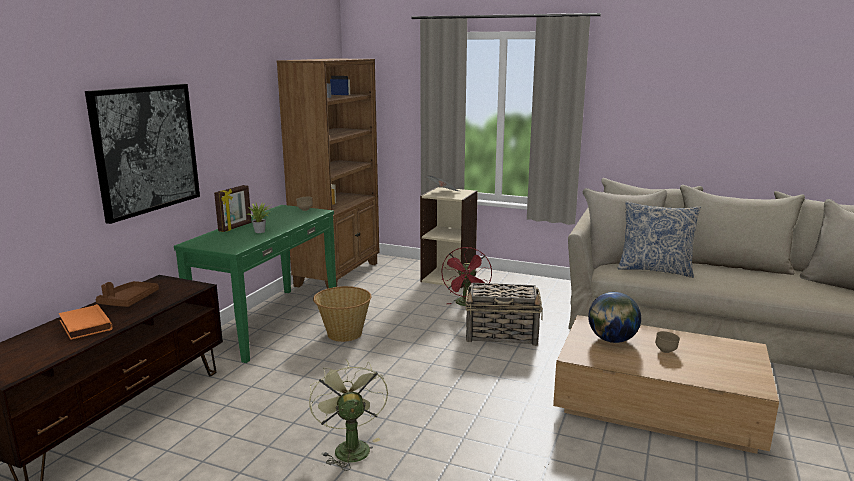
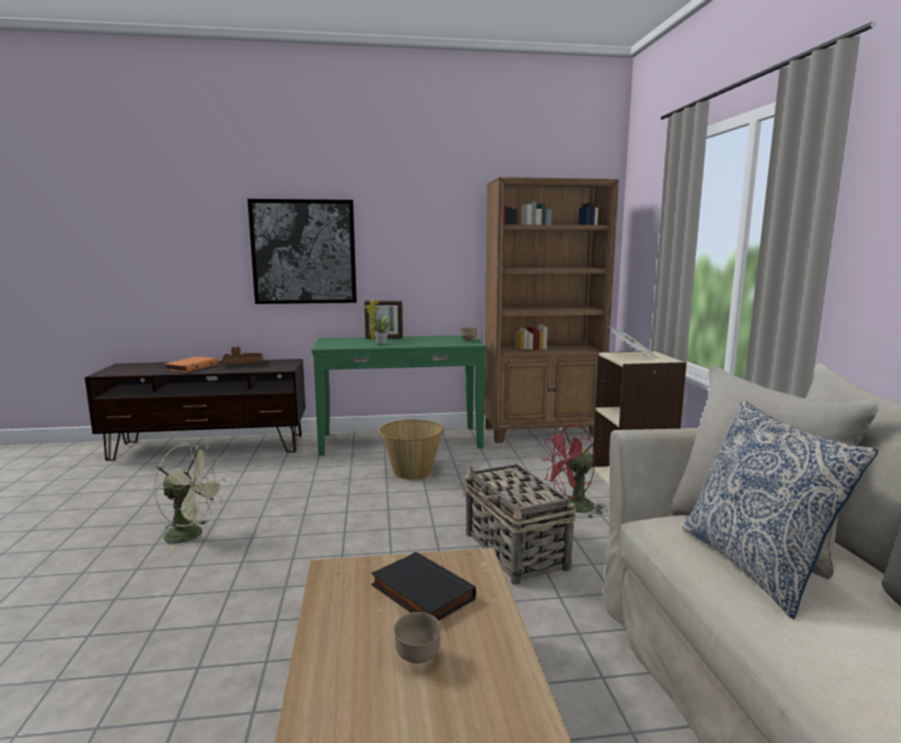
camera: 60 degrees right, 5 degrees down
green fan [309,359,388,471] -> green fan turned 60 degrees clockwise [154,444,226,552]
globe [588,292,641,343] -> black book [371,552,476,620]

